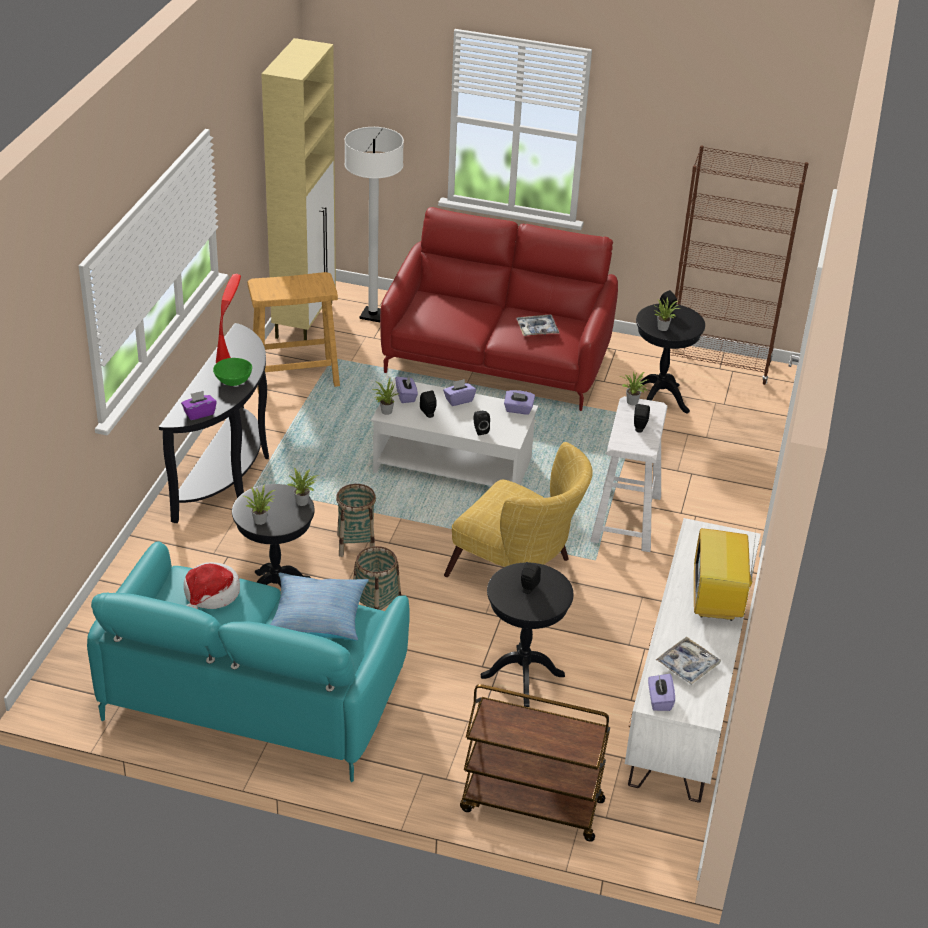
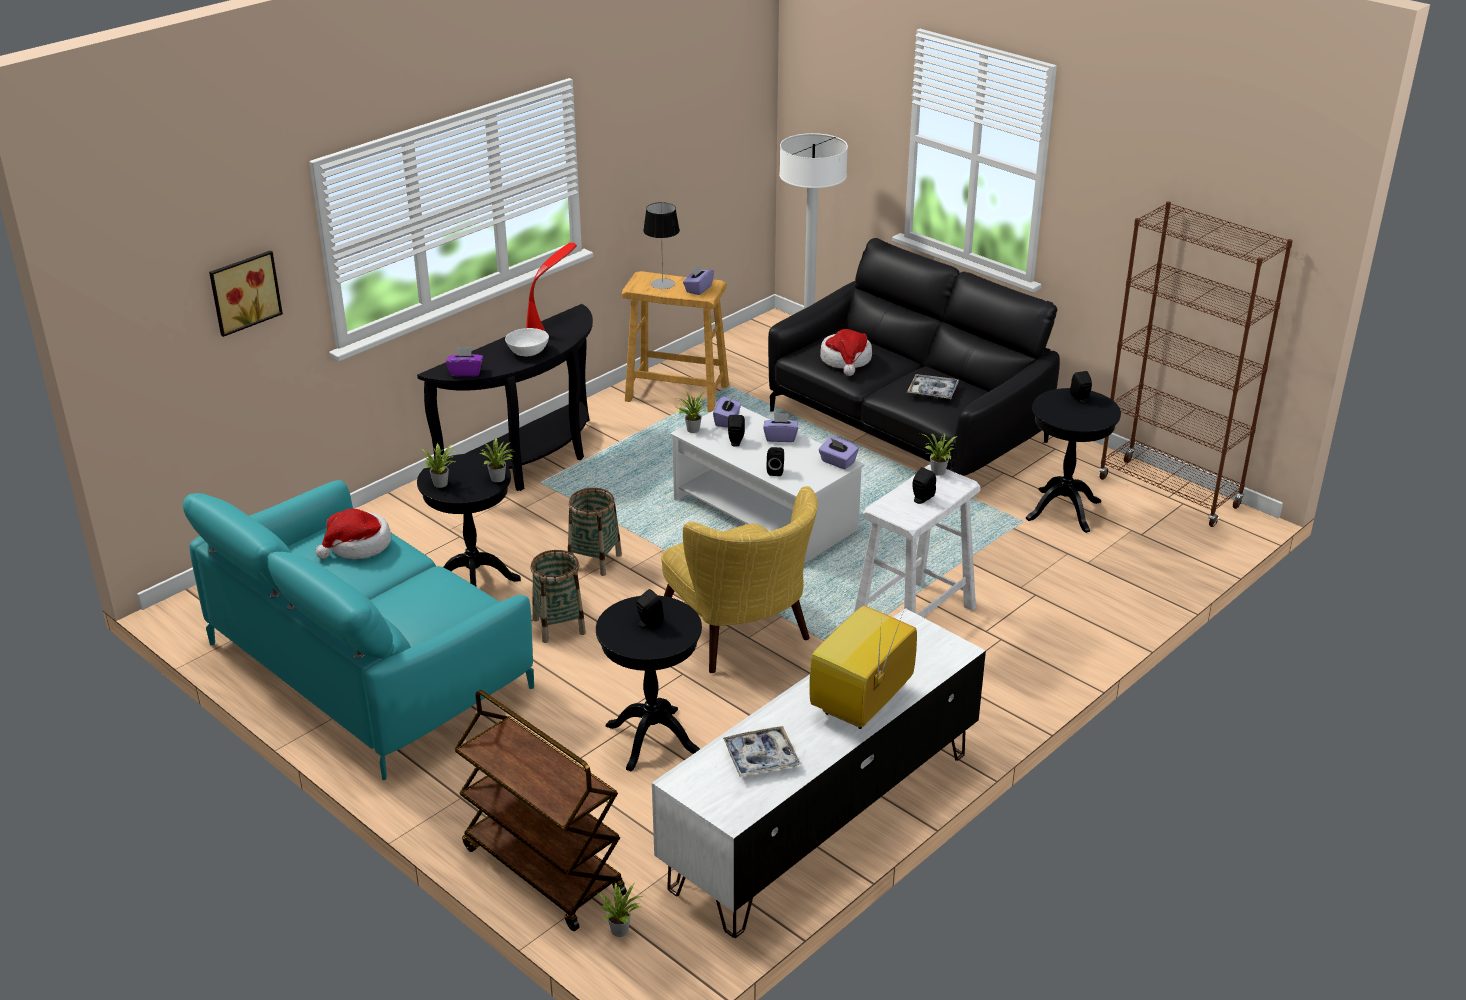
camera: 30 degrees right, 5 degrees down
green bowl [213,358,252,386] -> white bowl [505,328,549,356]
beige cabinet [261,38,336,340] -> none
pillow [270,573,369,641] -> none
red sofa [380,207,618,411] -> black sofa [768,238,1060,476]
purple tissue box [648,674,675,711] -> purple tissue box moved to [683,264,714,295]
potted plant [654,297,680,331] -> potted plant moved to [598,882,643,937]
none -> picture [209,251,283,337]
none -> table lamp [643,202,680,289]
none -> hat [820,329,872,376]

